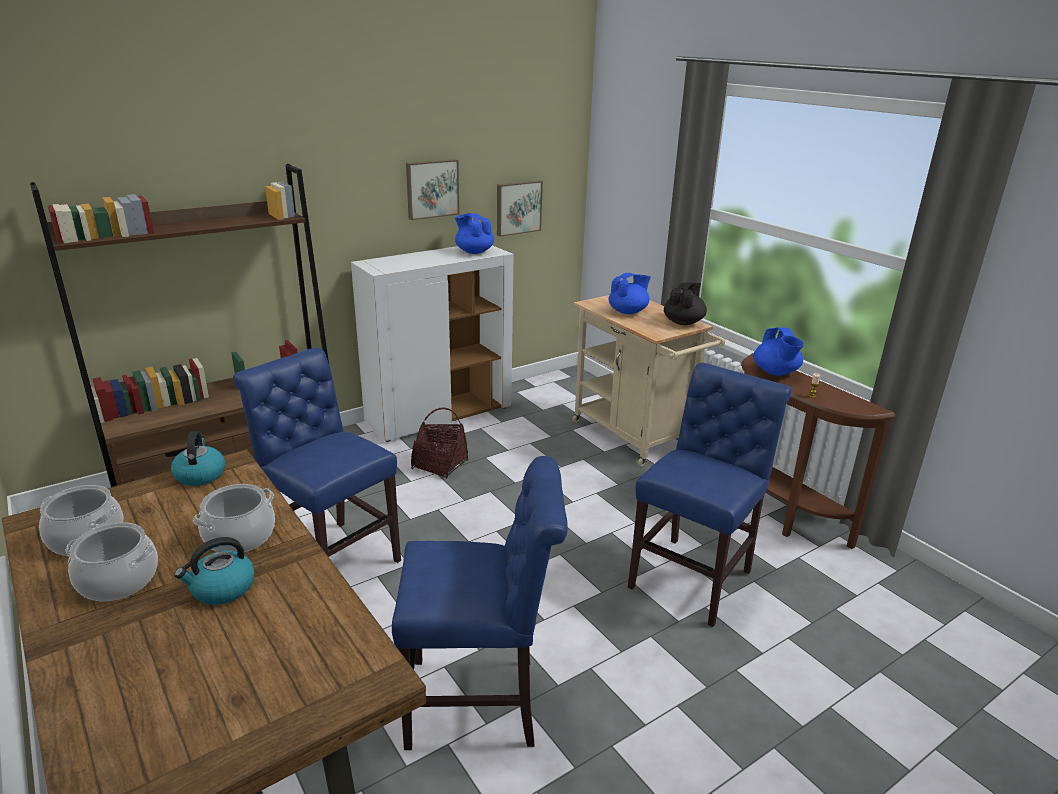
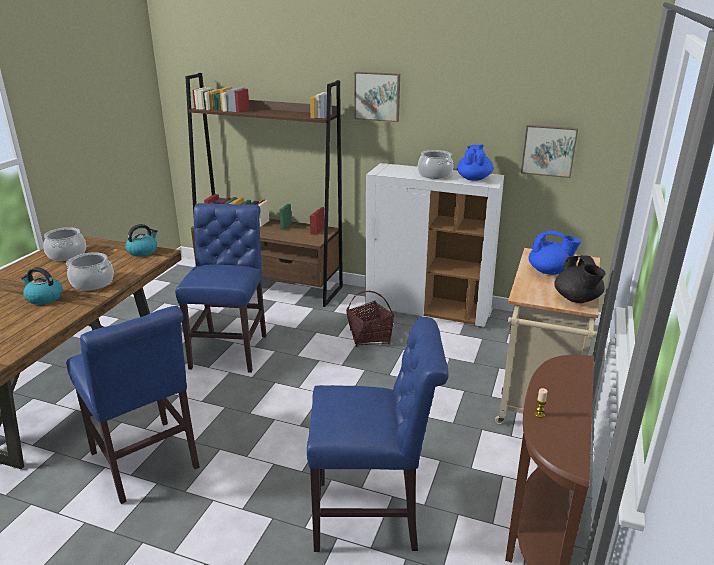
camera: 55 degrees right, 0 degrees up
cooking pot [66,522,158,601] -> cooking pot moved to [418,150,453,179]
picture [406,159,459,220] -> picture moved to [354,72,400,122]
black teapot [664,283,707,325] -> black teapot turned 90 degrees clockwise [554,255,606,303]
blue teapot [753,327,804,376] -> none

